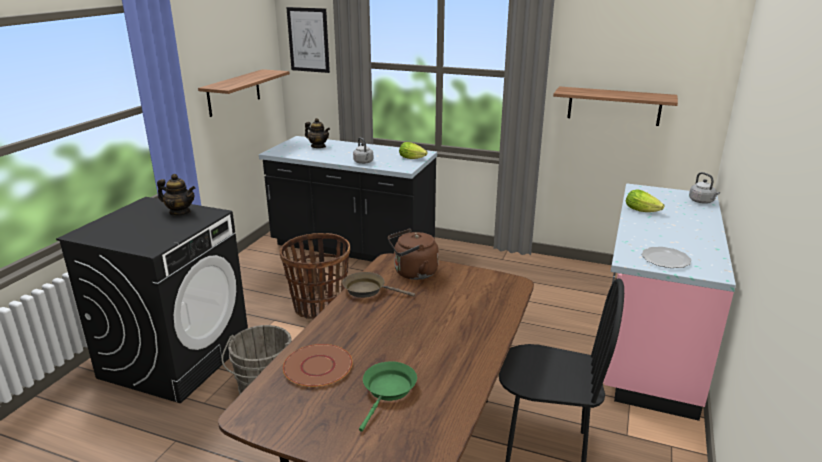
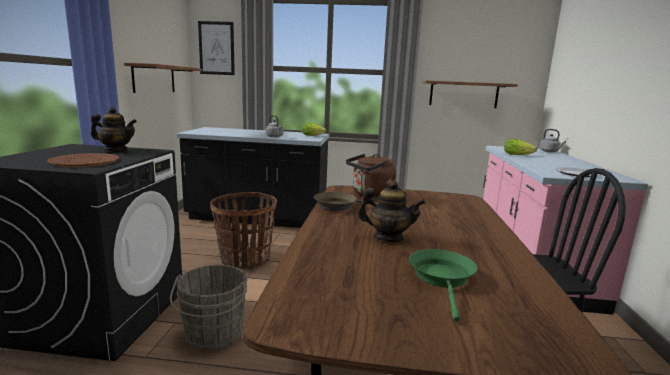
camera: 15 degrees left, 10 degrees down
brown plate [283,344,353,387] -> brown plate moved to [48,153,119,167]
teapot [305,118,330,148] -> teapot moved to [358,180,425,242]

